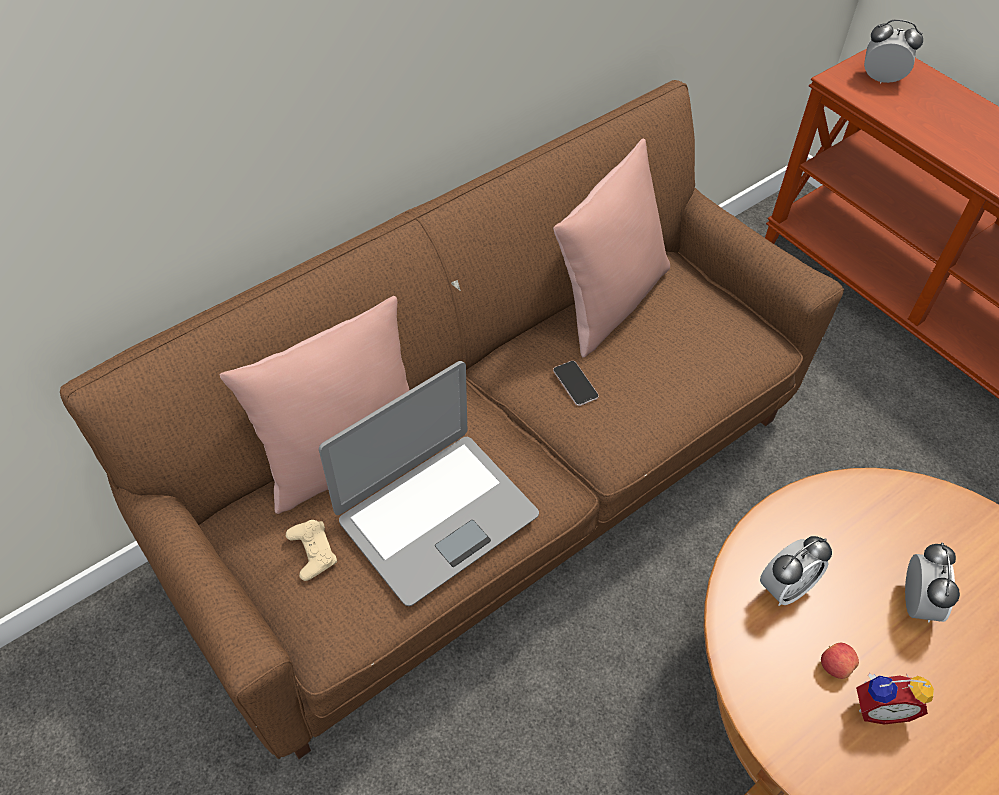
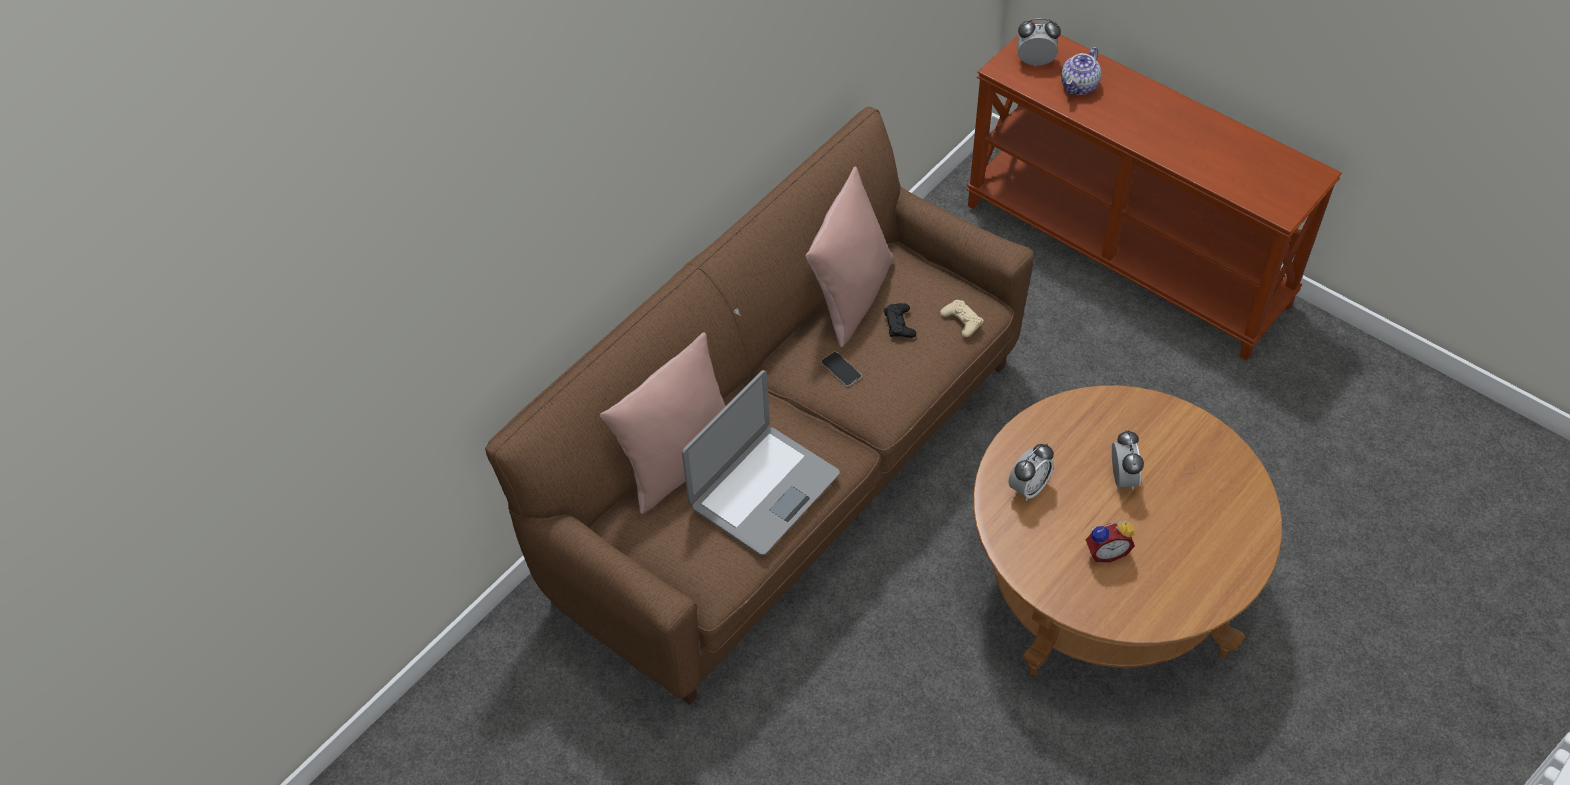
camera: 10 degrees left, 0 degrees up
beige game controller [286,520,337,581] -> beige game controller moved to [940,300,984,337]
apple [821,643,859,679] -> none
none -> black game controller [884,303,916,338]
none -> teapot [1061,47,1101,95]

